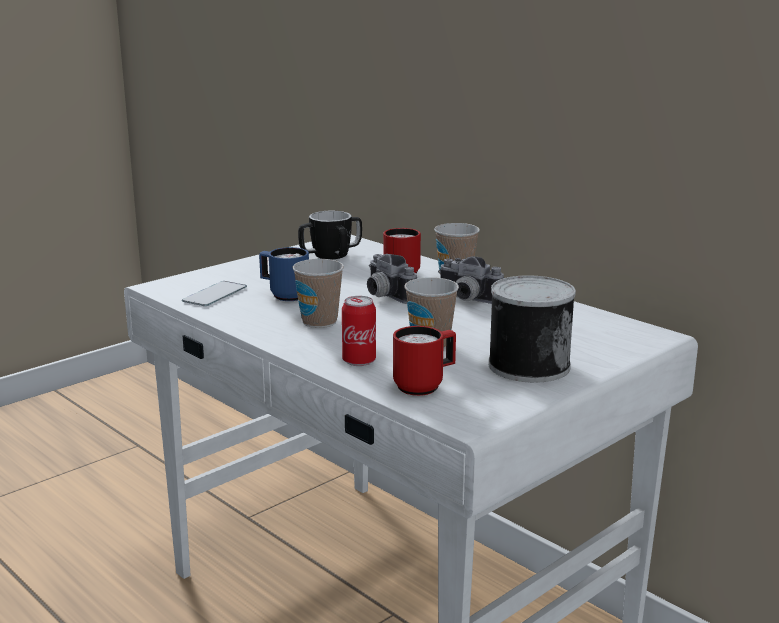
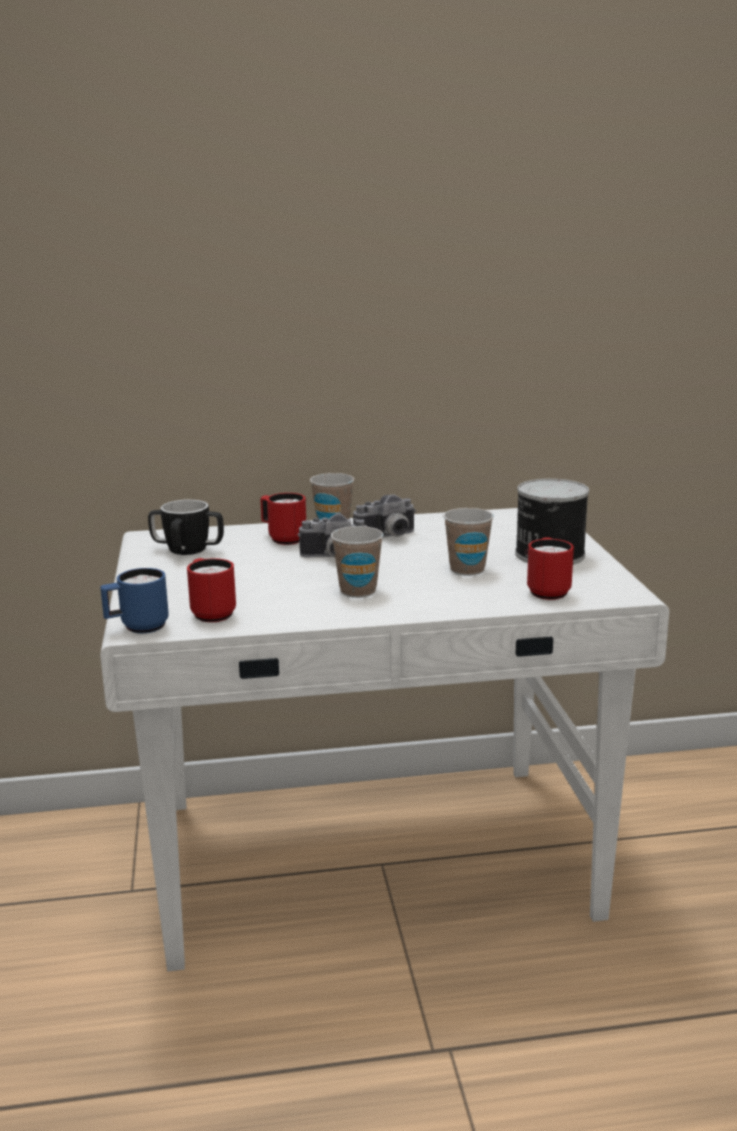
camera: 55 degrees left, 0 degrees up
phone [182,281,247,306] -> red mug [187,558,236,622]
blue mug [259,247,309,301] -> blue mug moved to [100,568,169,633]
can [342,296,376,366] -> none

